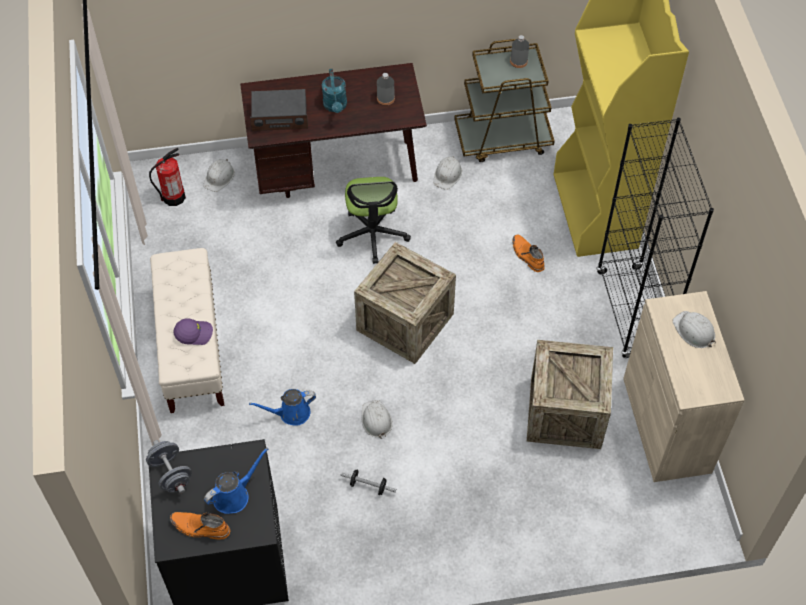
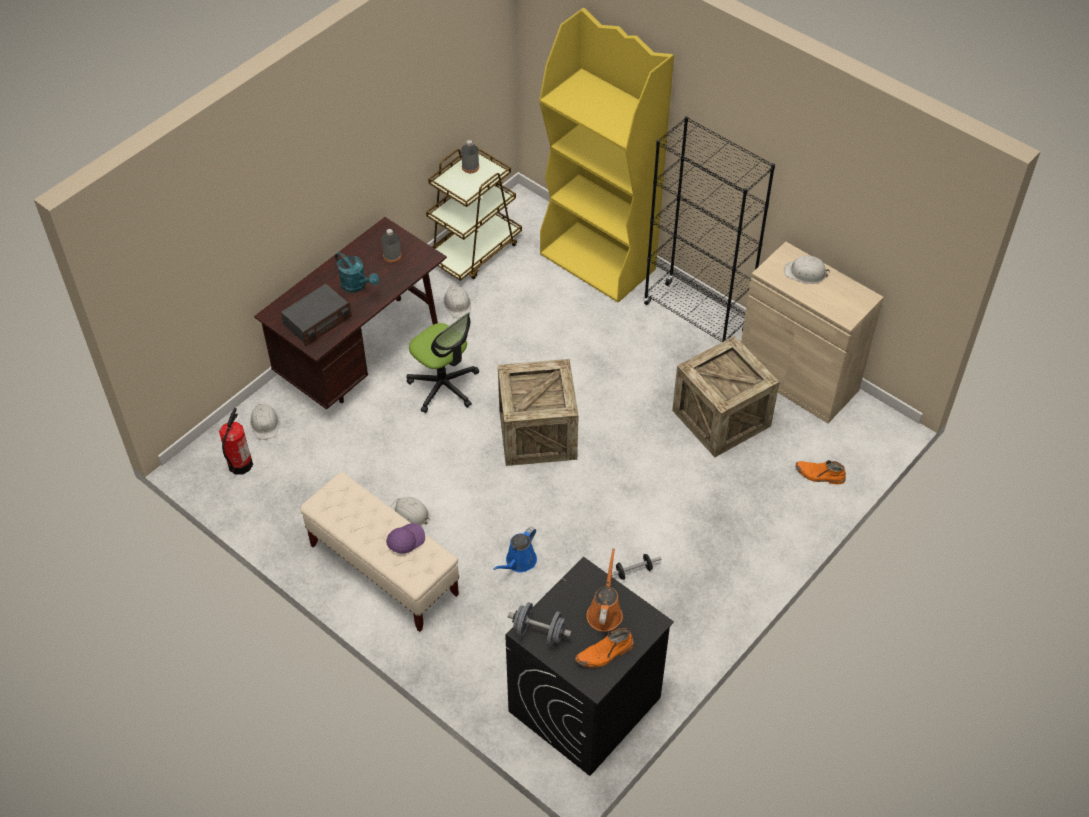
camera: 40 degrees left, 5 degrees down
blue watering can [204,448,268,514] -> orange watering can [586,548,623,632]
white hard hat [361,400,393,439] -> white hard hat moved to [390,497,430,526]
orange boot [512,235,545,272] -> orange boot moved to [795,460,846,484]

